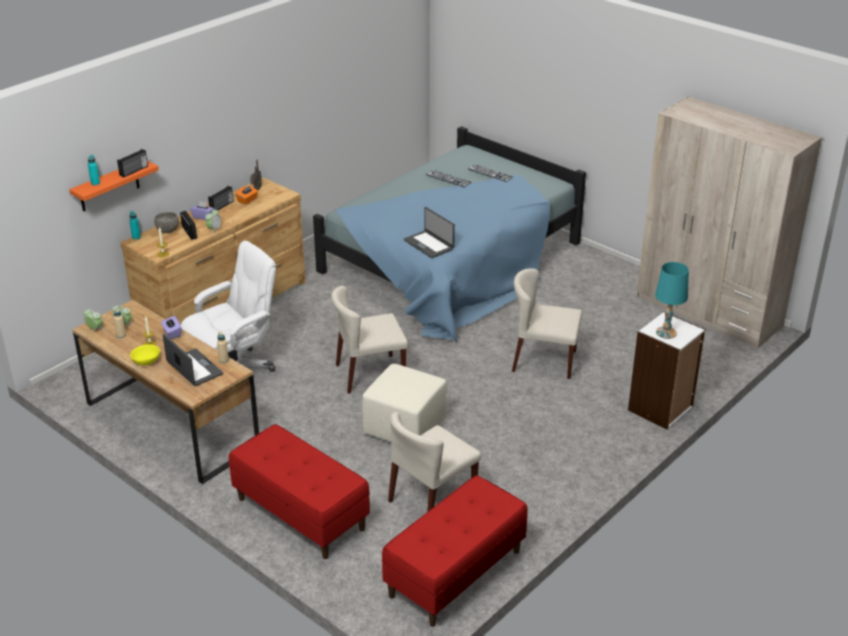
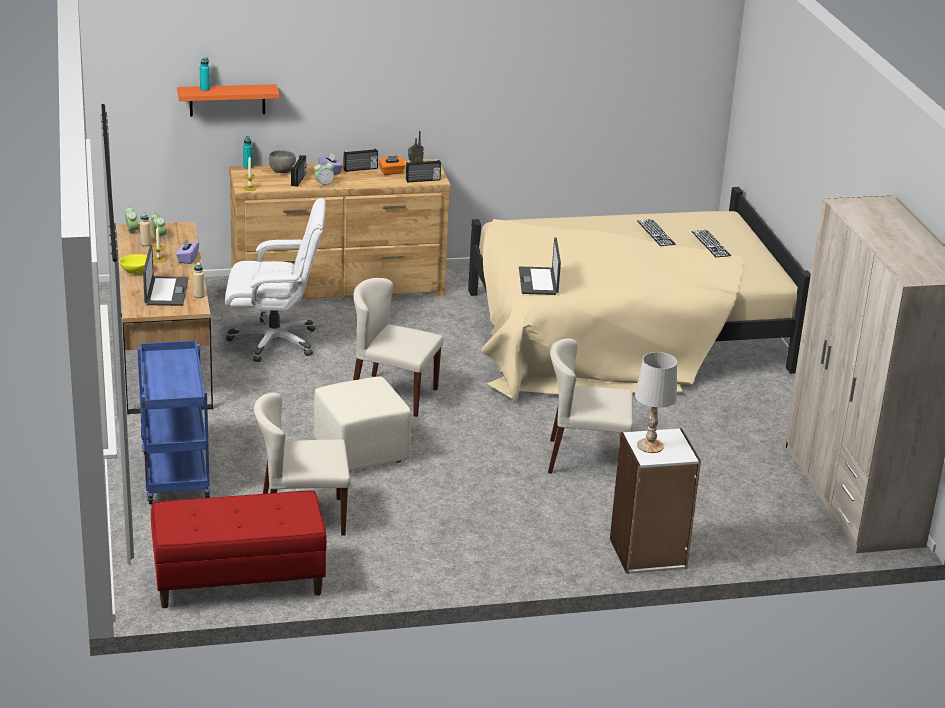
camera: 35 degrees right, 5 degrees down
radio [117,149,148,178] -> radio moved to [406,160,441,183]
red bench [229,424,370,559] -> blue cart [137,340,210,504]
blue bed [313,126,586,342] -> beige bed [468,187,811,404]
beige chair [512,268,582,379] -> beige chair turned 45 degrees counterclockwise [548,339,633,474]
turquoise table lamp [655,262,689,339] -> white table lamp [635,352,677,453]

